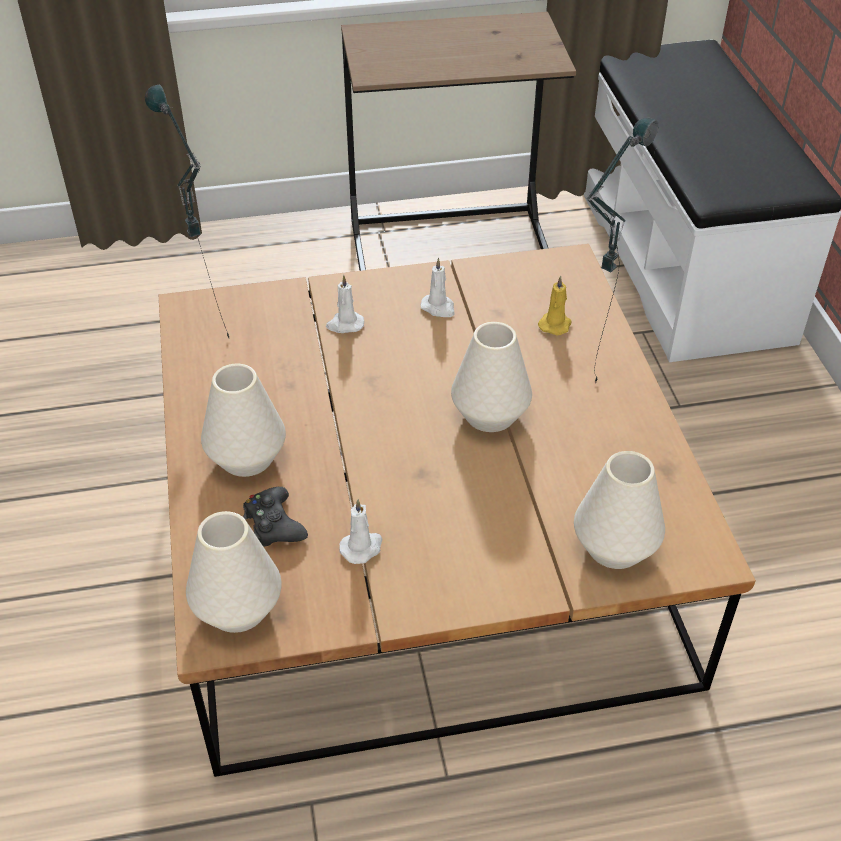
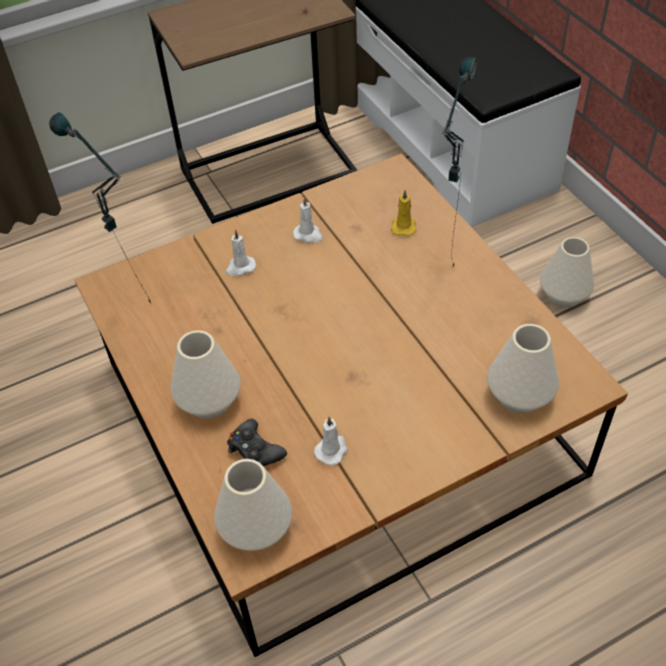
camera: 15 degrees left, 5 degrees up
white vase [451,322,532,432] -> white vase moved to [540,237,594,308]

